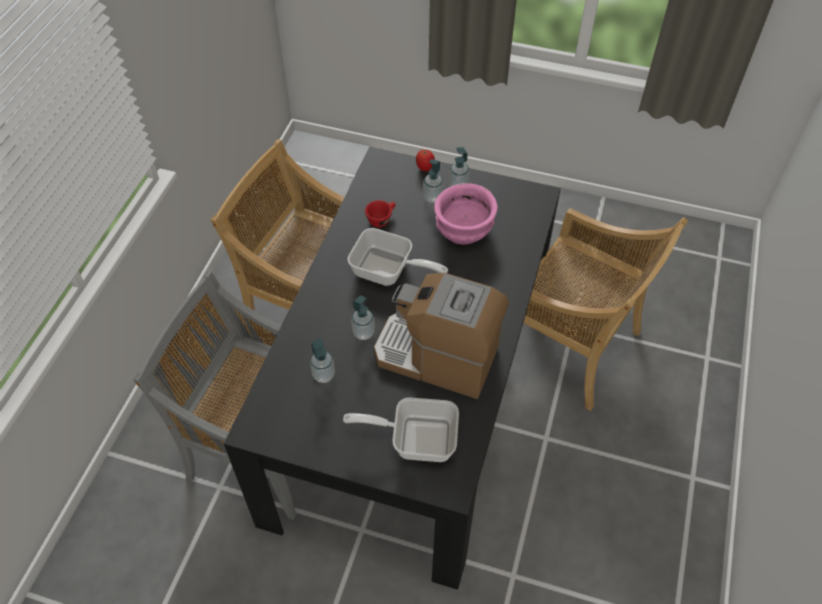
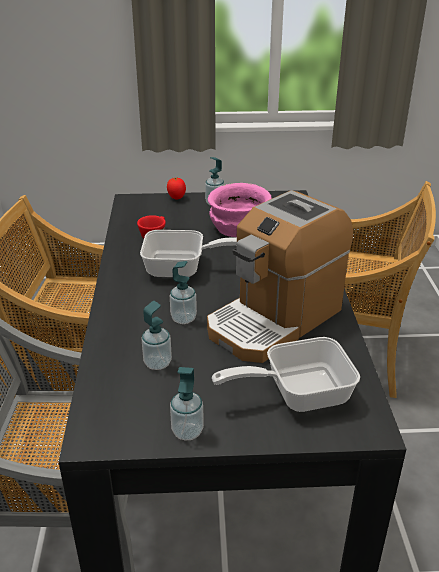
camera: 20 degrees left, 20 degrees down
coffee machine [374,273,509,399] -> coffee machine turned 45 degrees counterclockwise [207,190,353,363]
soap dispenser [423,159,443,203] -> soap dispenser moved to [170,367,204,441]

